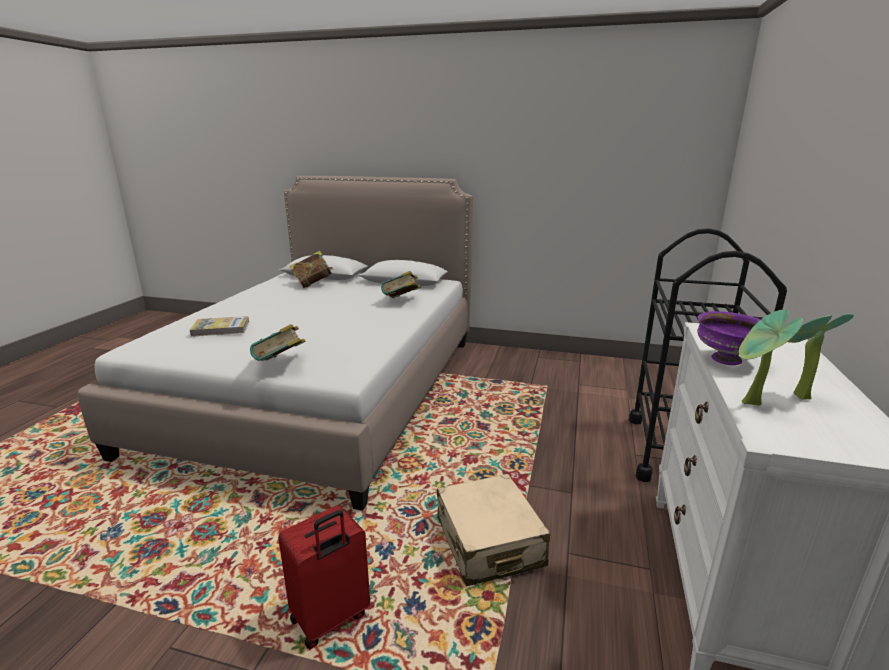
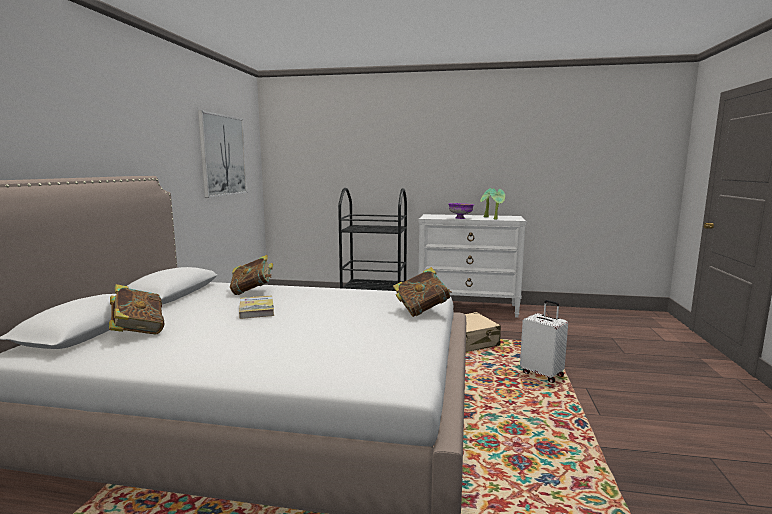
camera: 95 degrees left, 10 degrees down
book [190,316,249,337] -> book moved to [239,295,274,319]
red suitcase [278,505,370,650] -> white suitcase [520,300,568,383]
none -> picture [198,110,247,198]

